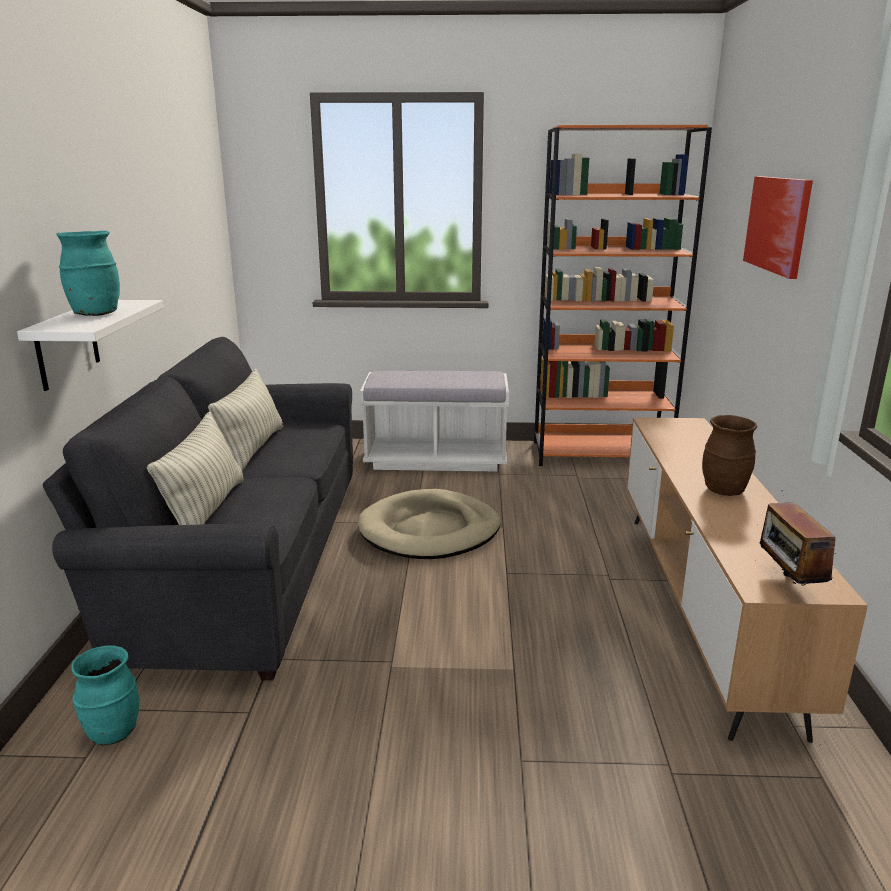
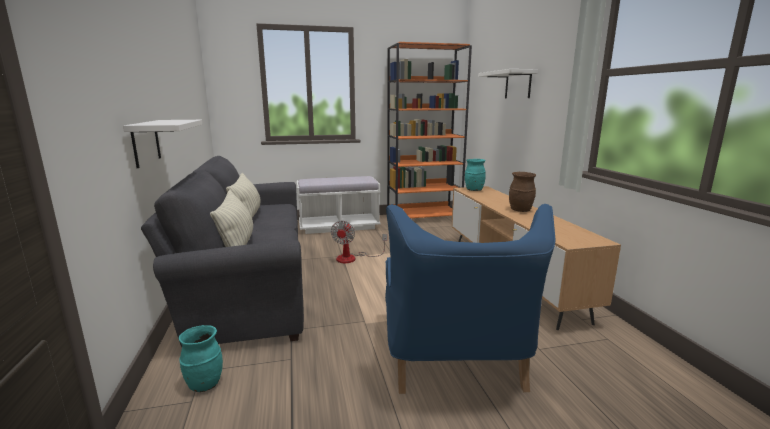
camera: 15 degrees left, 5 degrees down
turquoise vase [57,231,120,316] -> turquoise vase moved to [465,159,486,191]
beige dog bed [358,489,501,559] -> fan [331,221,387,263]
picture [743,176,813,279] -> white shelf [478,69,538,98]
radio [760,490,836,586] -> none
none -> blue armchair [385,204,556,394]

